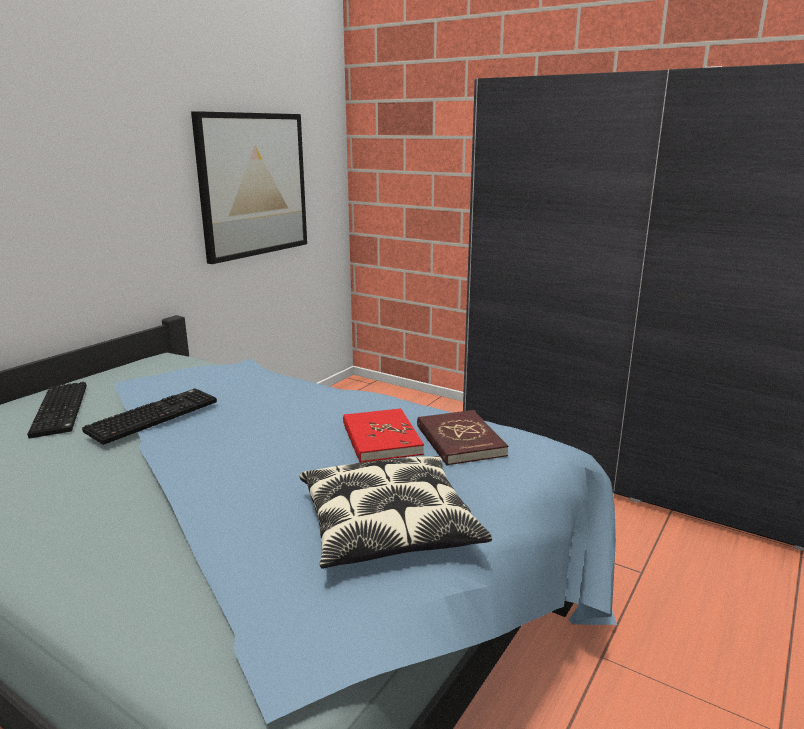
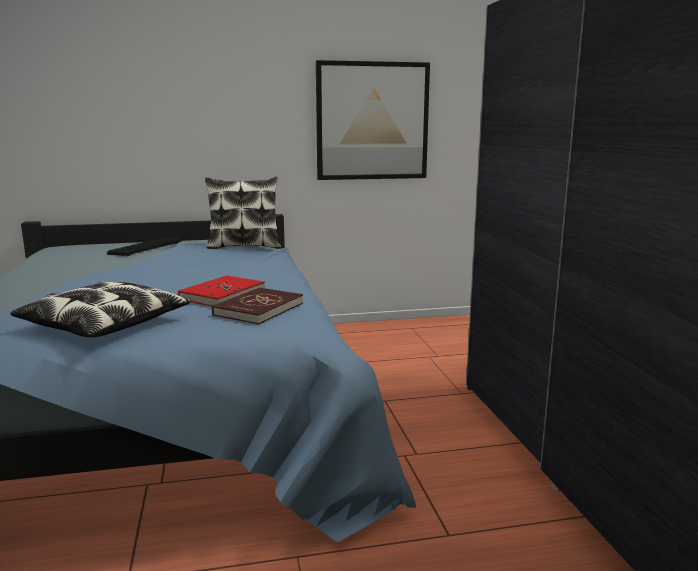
camera: 45 degrees right, 5 degrees down
keyboard [82,388,217,445] -> none
none -> pillow [205,177,281,249]

